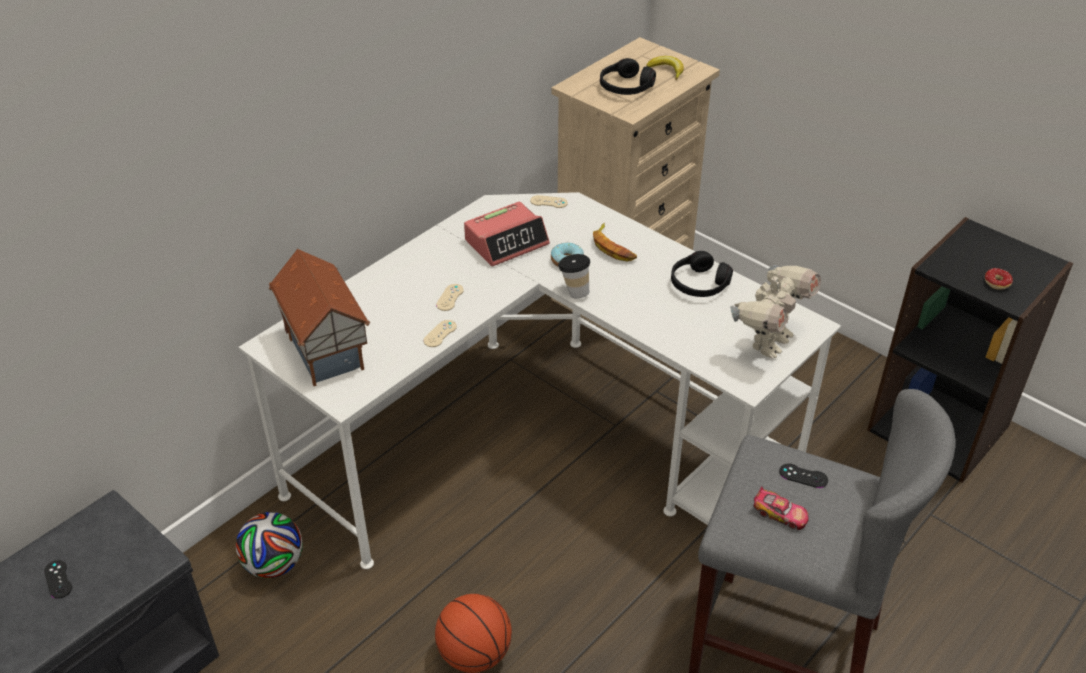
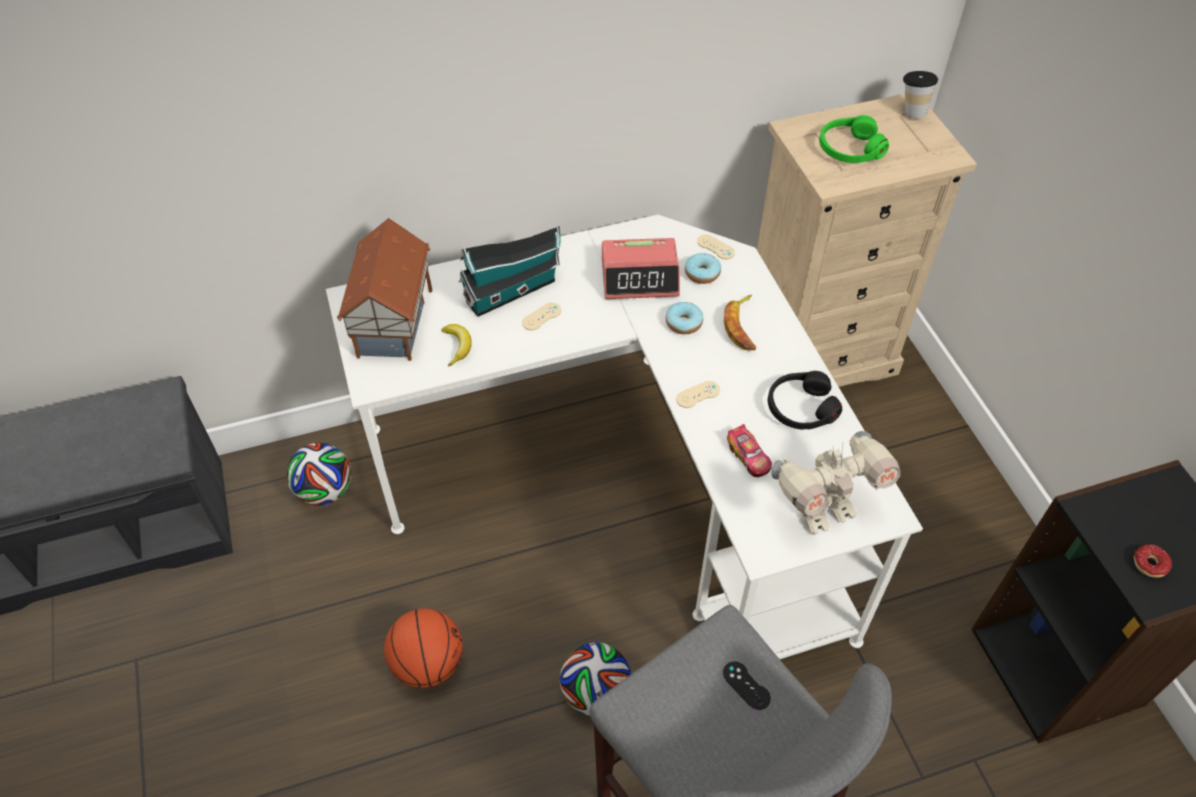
camera: 30 degrees right, 10 degrees up
black game controller [44,560,72,599] -> none
beige game controller [423,320,457,347] -> beige game controller moved to [676,381,720,408]
cup [558,254,590,299] -> cup moved to [903,71,938,118]
black headphones [600,58,656,95] -> green headphones [819,115,889,163]
banana [646,56,684,80] -> banana moved to [442,324,472,367]
toy car [753,486,809,530] -> toy car moved to [727,424,772,477]
none -> toy house [458,226,561,317]
none -> football [560,642,631,716]
none -> donut [685,253,721,284]

